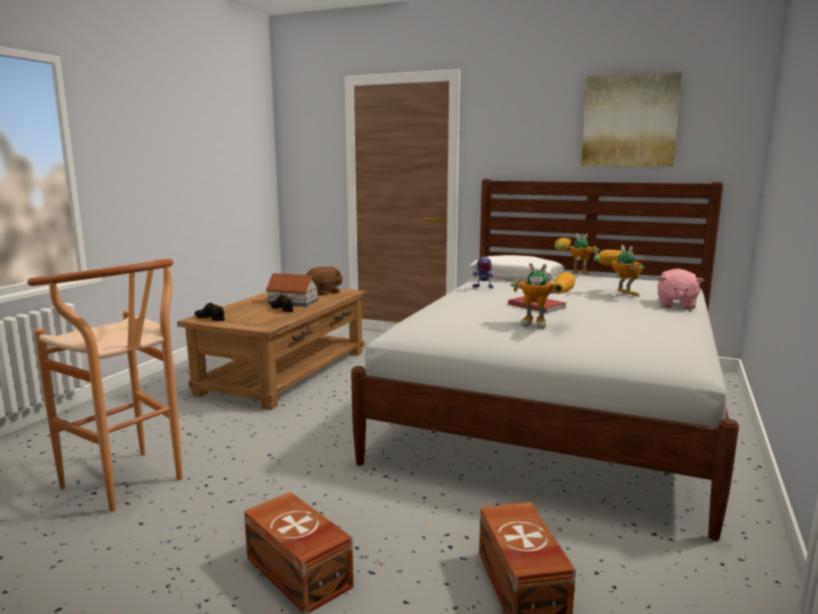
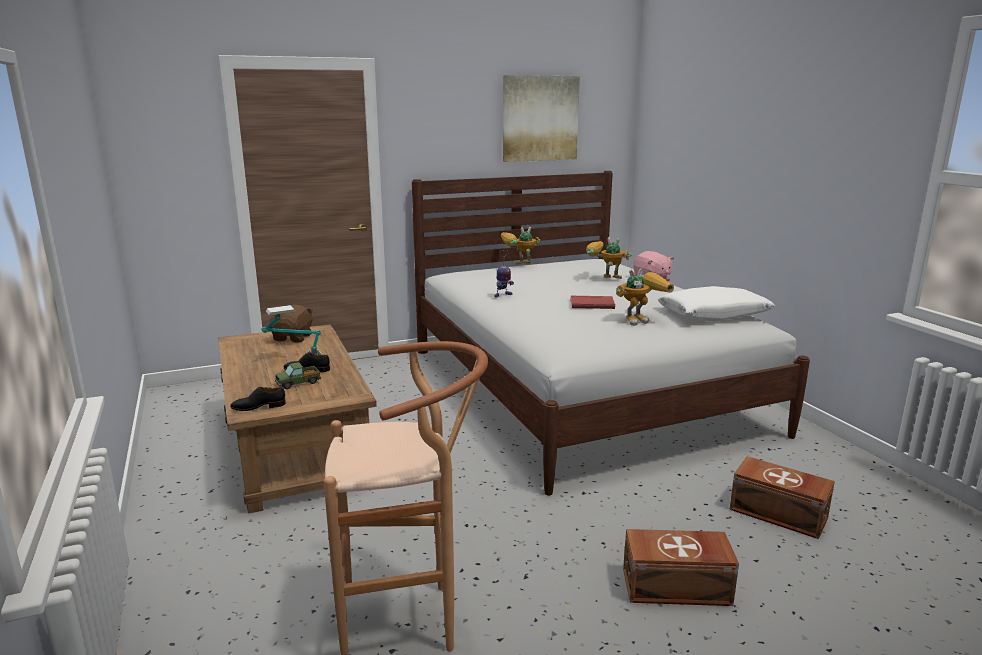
camera: 45 degrees left, 5 degrees up
toy house [265,273,319,307] -> table lamp [262,305,323,355]
white pillow [470,255,564,280] -> white pillow moved to [658,286,775,321]
none -> toy truck [275,362,321,389]

